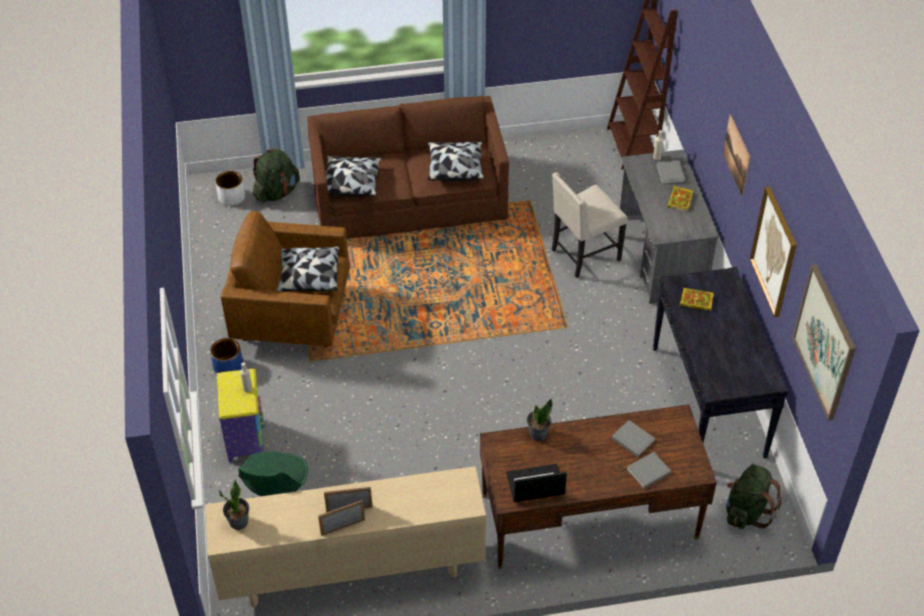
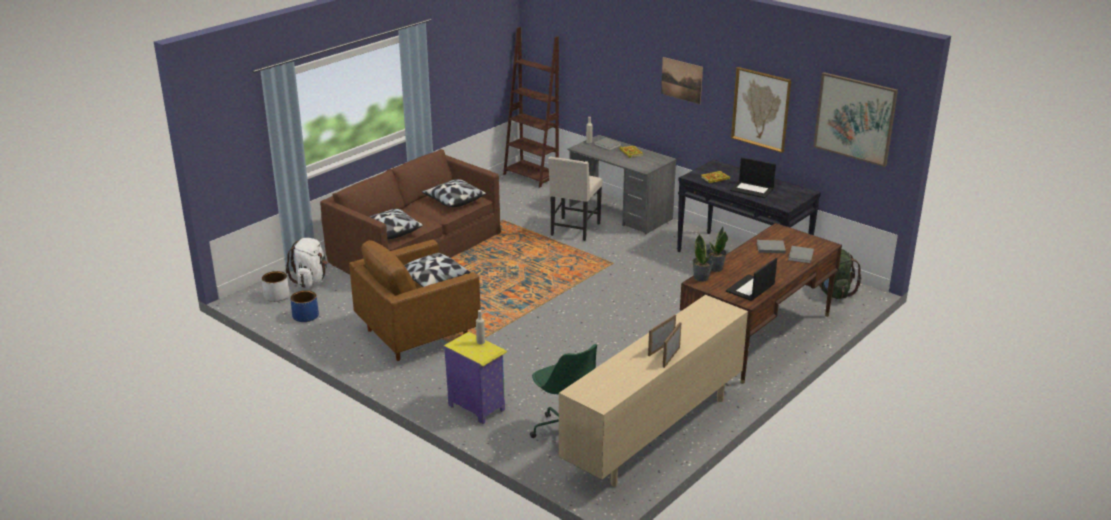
camera: 40 degrees left, 20 degrees down
blue planter [210,338,243,373] -> blue planter moved to [290,290,319,322]
potted plant [219,479,249,530] -> potted plant moved to [692,234,713,282]
green backpack [253,148,300,202] -> white backpack [286,238,328,287]
none -> laptop [730,157,776,198]

